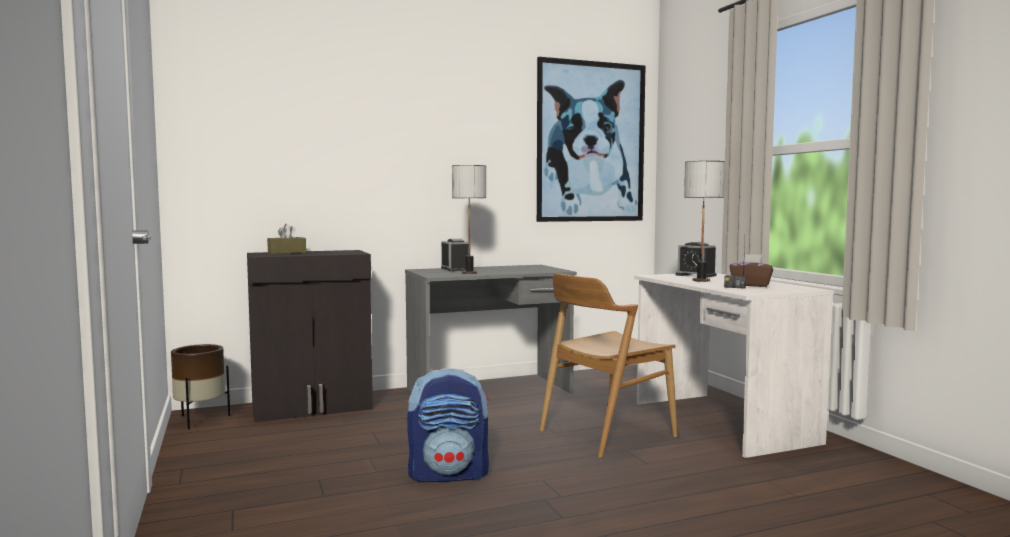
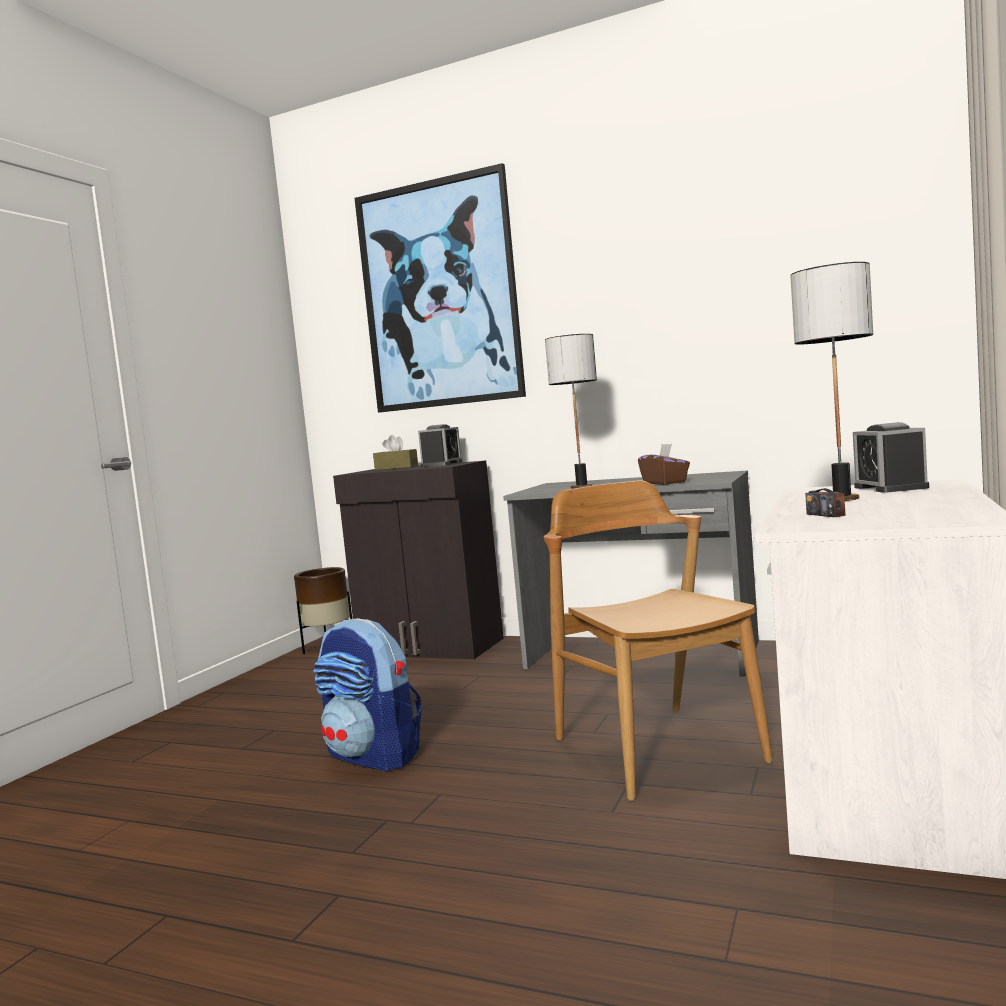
camera: 45 degrees right, 0 degrees up
alarm clock [441,239,471,271] -> alarm clock moved to [418,424,462,467]
picture [537,57,645,222] -> picture moved to [355,163,526,413]
brown chair [540,273,677,458] -> brown chair turned 60 degrees clockwise [544,480,773,801]
brown tissue box [730,254,773,287] -> brown tissue box moved to [638,444,690,485]

